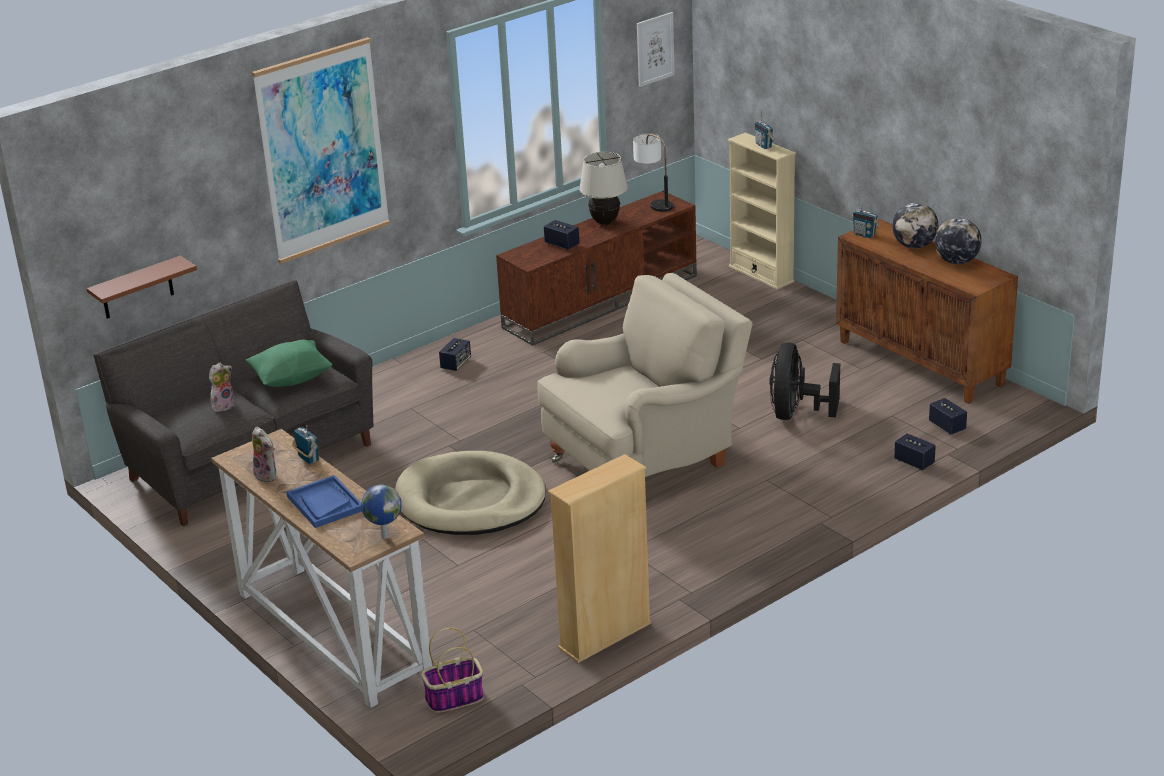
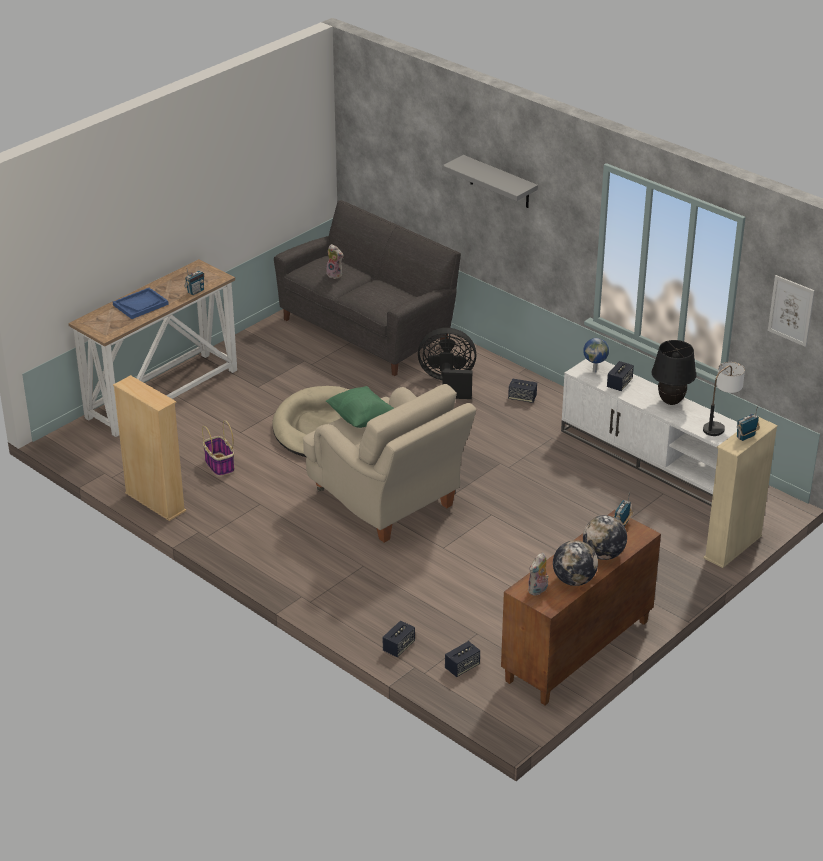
camera: 80 degrees right, 5 degrees up
brown shelf [87,255,197,319] -> none
green pillow [246,340,333,387] -> green pillow moved to [326,386,394,428]
picture [252,37,390,264] -> grey shelf [442,155,538,208]
plush toy [252,427,276,483] -> plush toy moved to [528,553,549,596]
globe [361,485,402,539] -> globe moved to [583,338,609,373]
basket [421,628,484,713] -> basket moved to [202,420,235,476]
brown tv stand [496,191,697,346] -> white tv stand [561,359,737,506]
beige table lamp [579,152,628,225] -> black table lamp [652,340,697,405]
black fan [769,342,840,420] -> black fan moved to [418,328,477,399]

